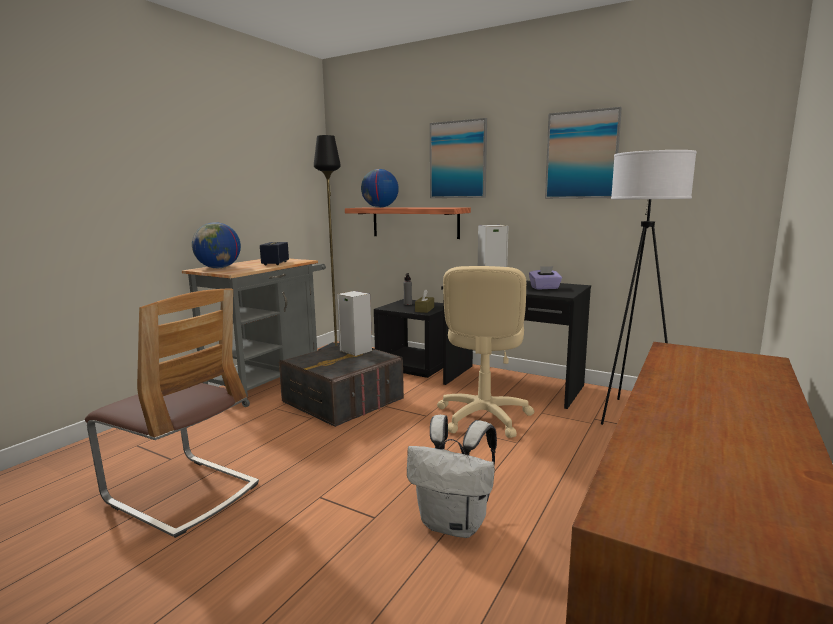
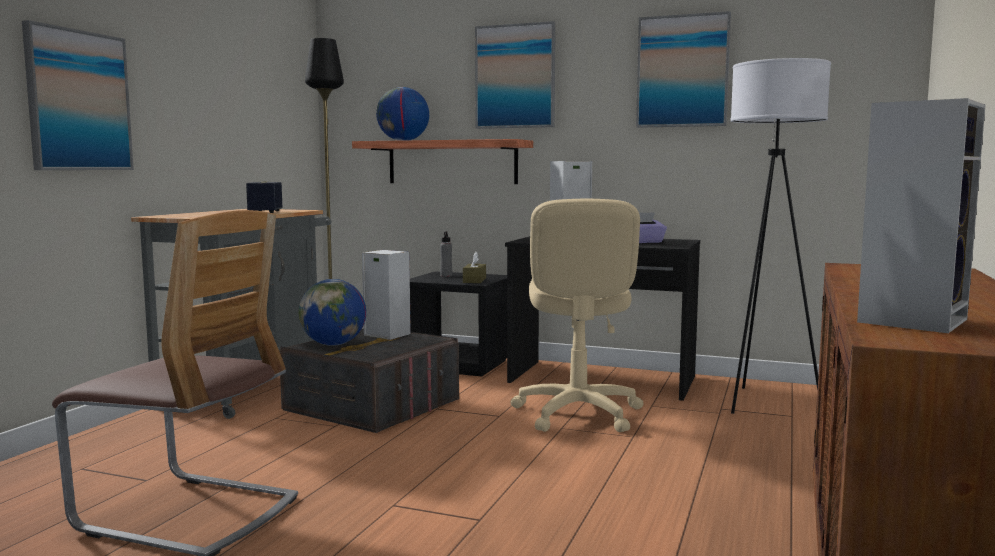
camera: 10 degrees left, 5 degrees down
globe [192,222,241,268] -> globe moved to [299,279,366,346]
white backpack [407,415,497,538] -> none
none -> picture [22,20,134,170]
none -> speaker [857,98,986,333]

